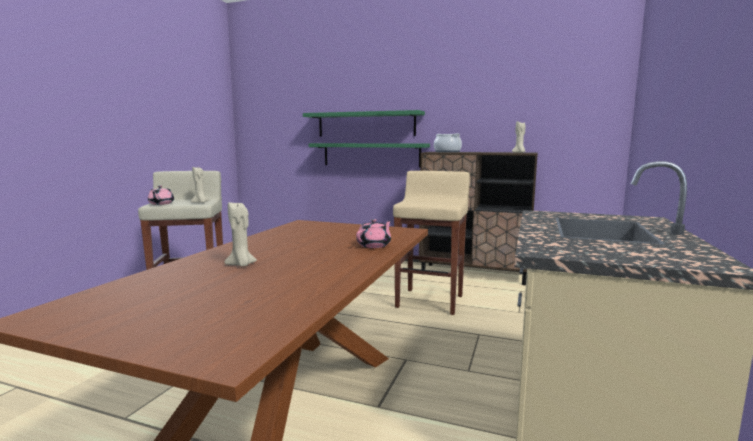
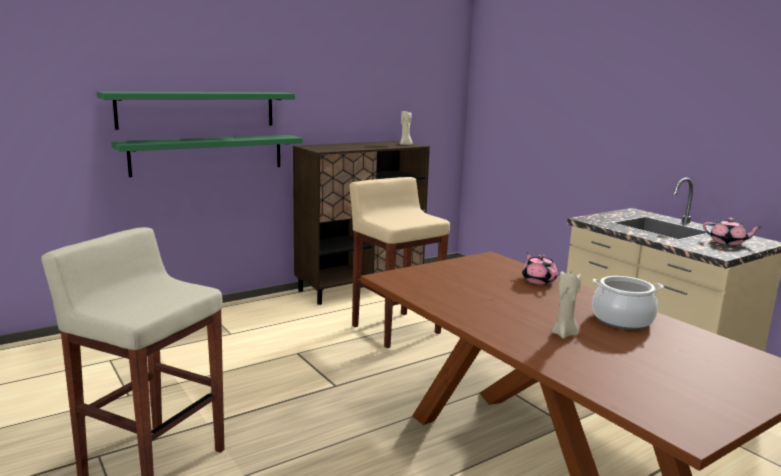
camera: 55 degrees left, 5 degrees up
pink teapot [148,185,174,205] -> pink teapot moved to [703,218,762,245]
beige candle [191,167,209,203] -> none
cooking pot [434,133,462,152] -> cooking pot moved to [592,276,664,330]

